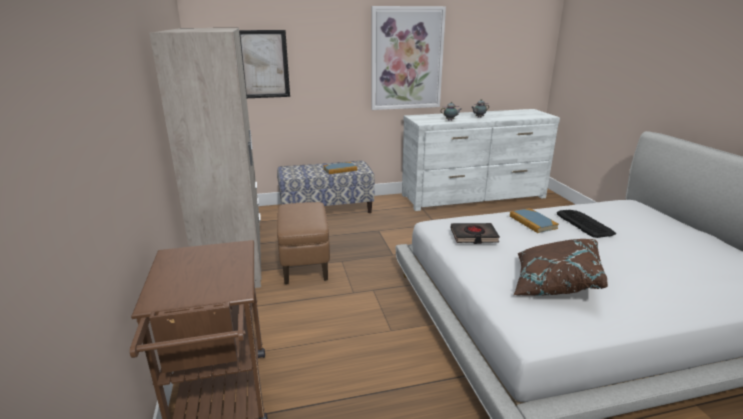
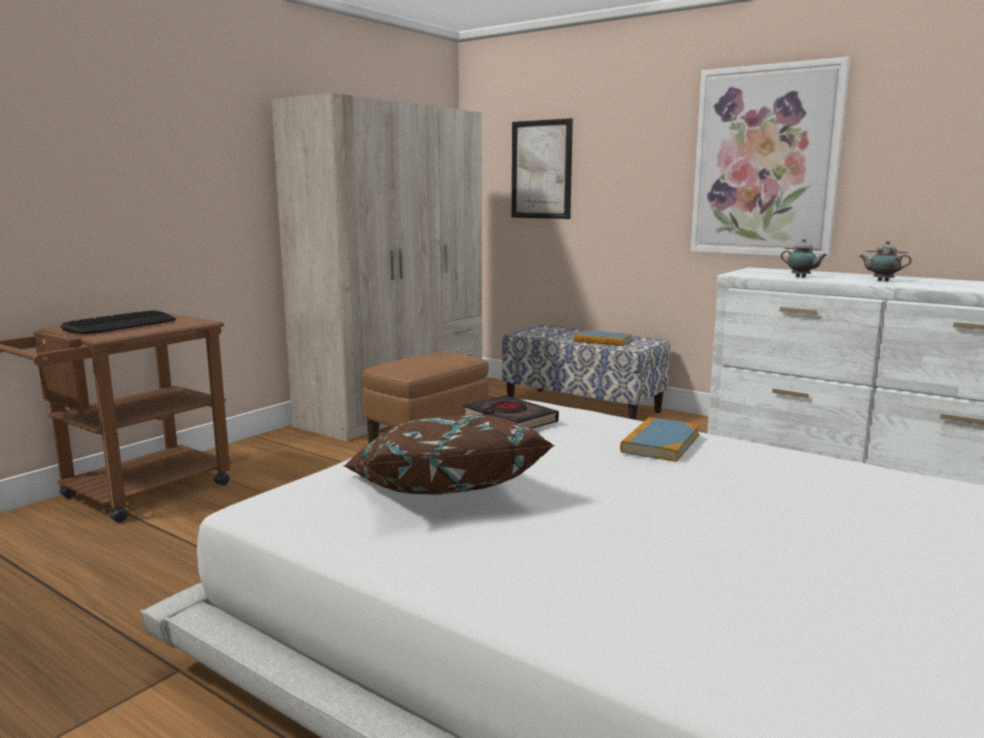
camera: 50 degrees right, 10 degrees down
keyboard [557,210,616,238] -> keyboard moved to [61,310,176,334]

